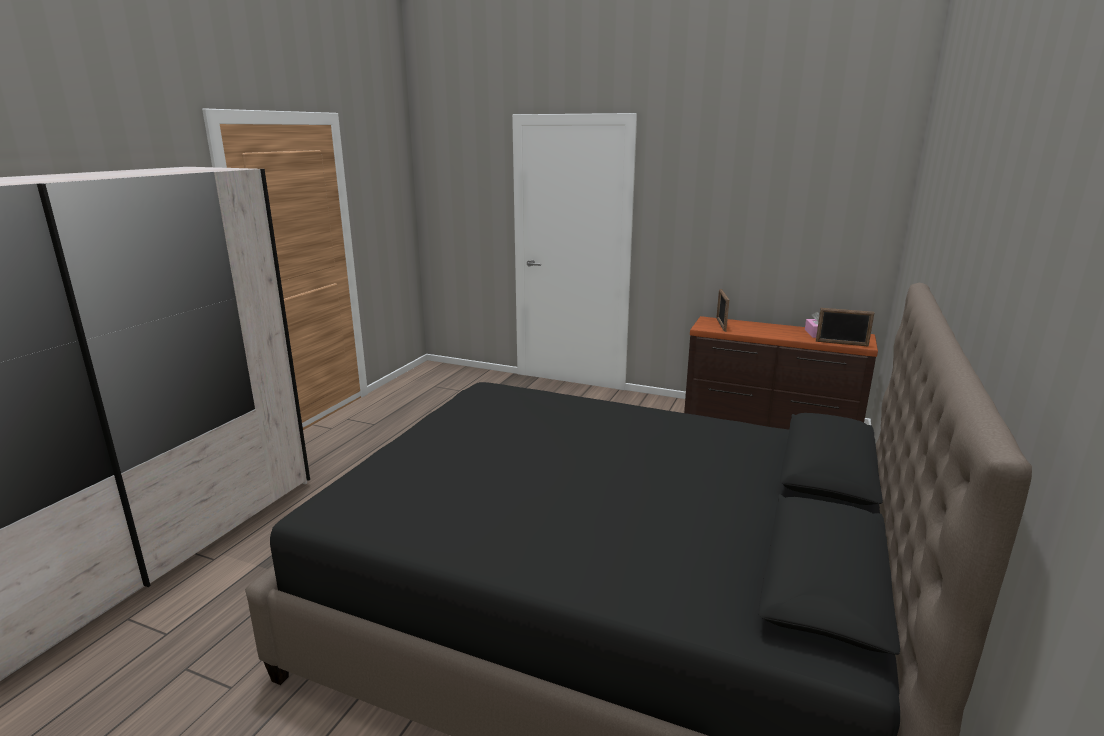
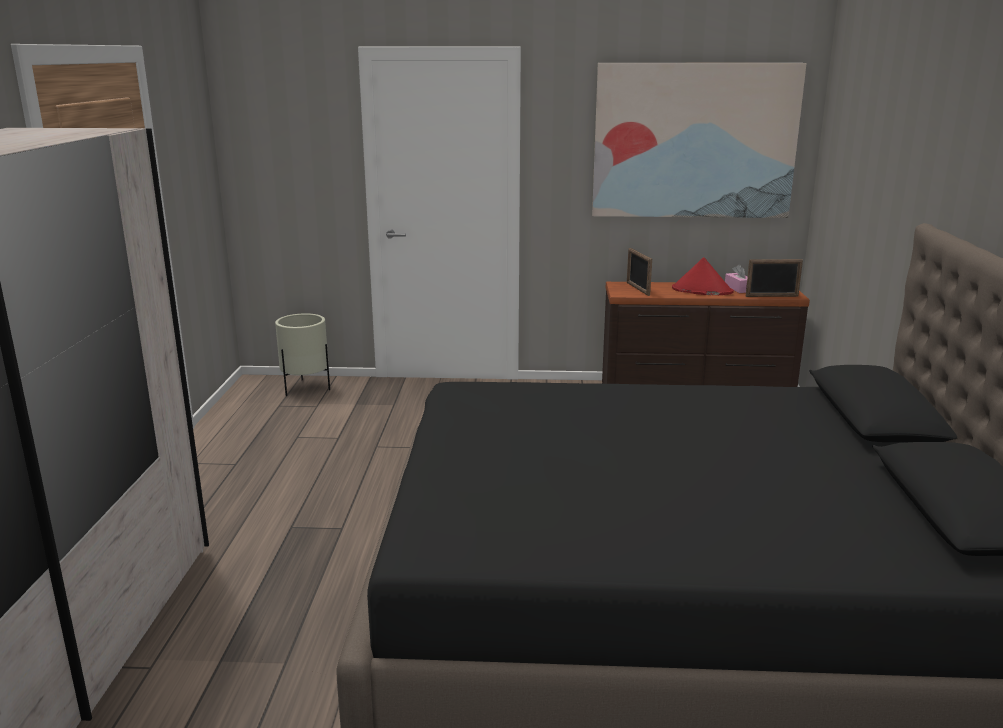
camera: 20 degrees left, 0 degrees up
none -> beige planter [275,313,330,396]
none -> picture [592,63,807,218]
none -> red hat [672,257,734,295]

